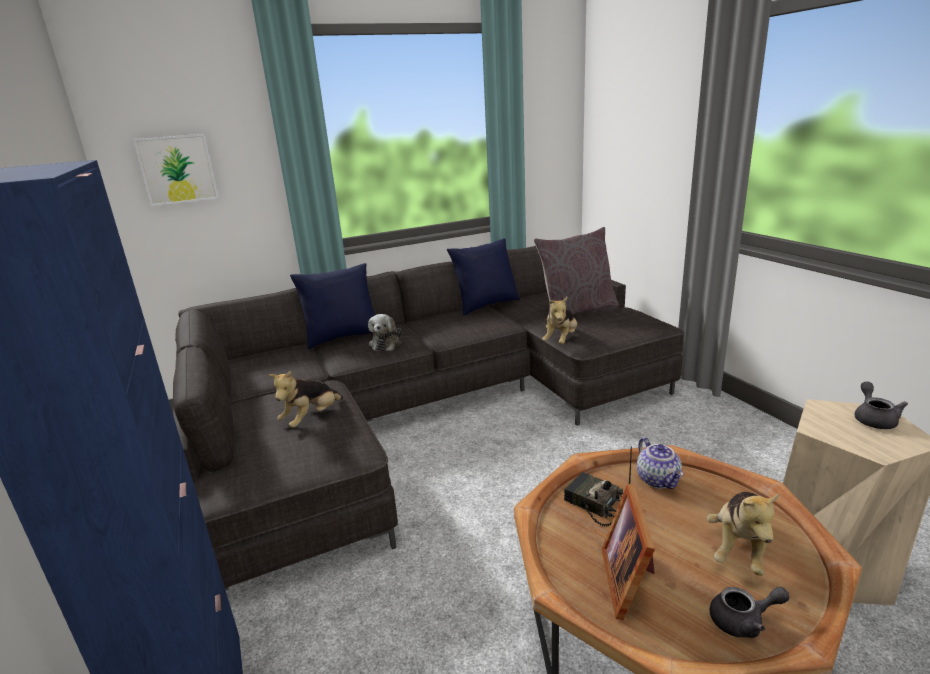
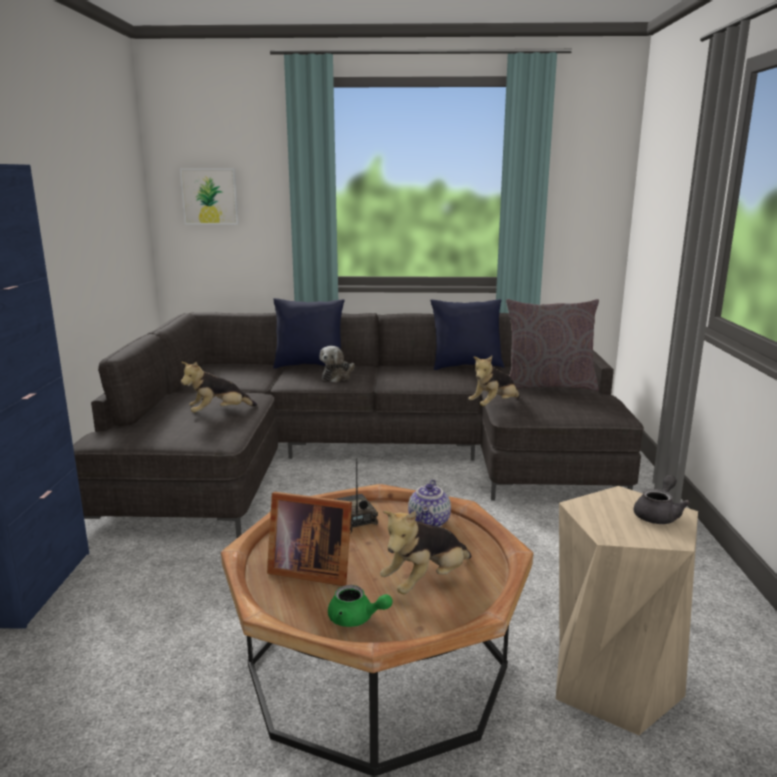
camera: 25 degrees right, 5 degrees down
picture frame [602,484,655,620] -> picture frame turned 105 degrees counterclockwise [267,492,352,586]
grey teapot [710,587,790,638] -> green teapot [328,585,392,627]

